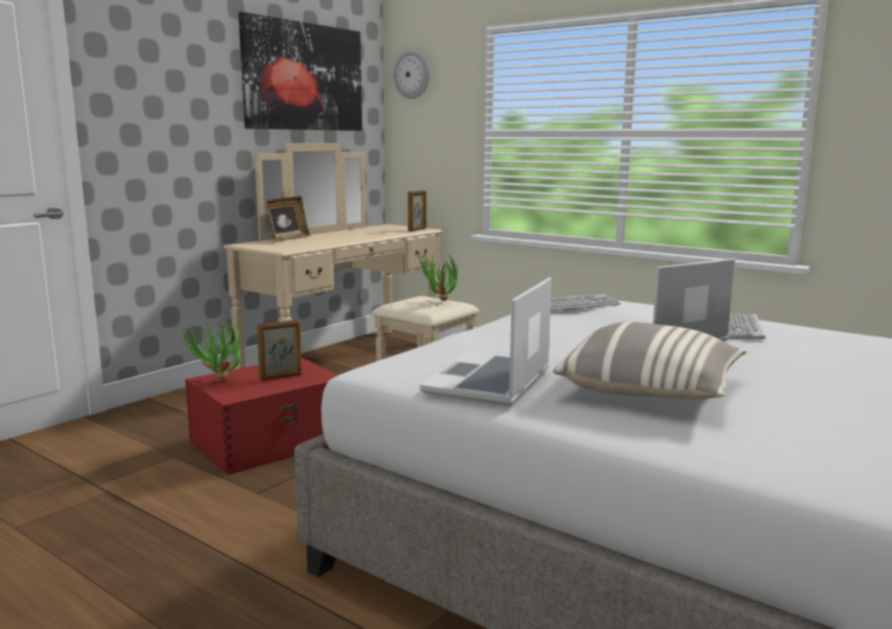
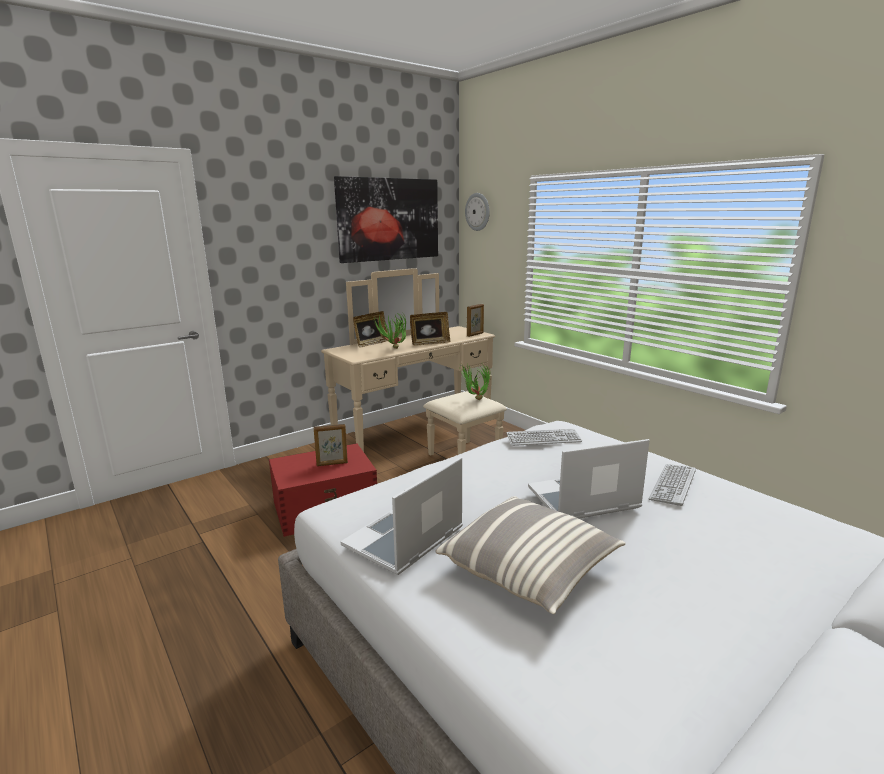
camera: 15 degrees right, 5 degrees up
potted plant [181,318,241,380] -> potted plant moved to [374,312,406,349]
none -> picture frame [410,312,451,346]

